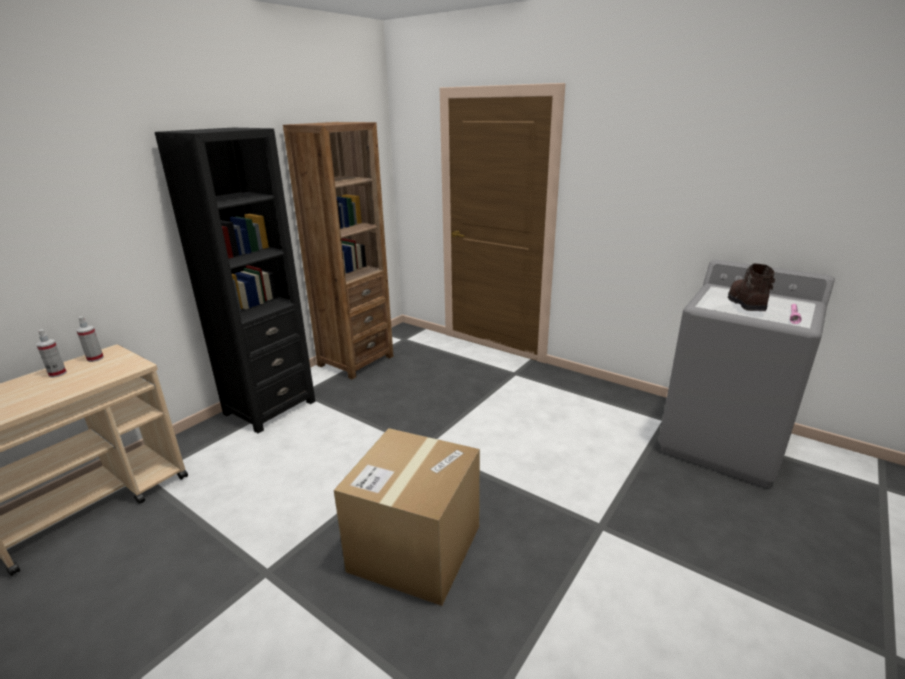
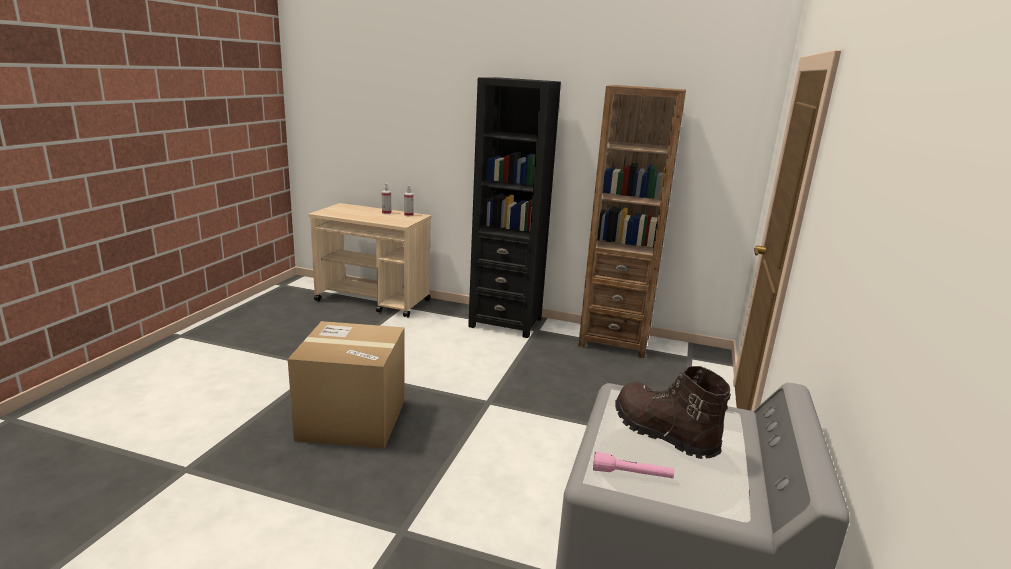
camera: 70 degrees right, 5 degrees down
brown boot [728,263,775,311] -> brown boot turned 120 degrees counterclockwise [615,366,731,459]

